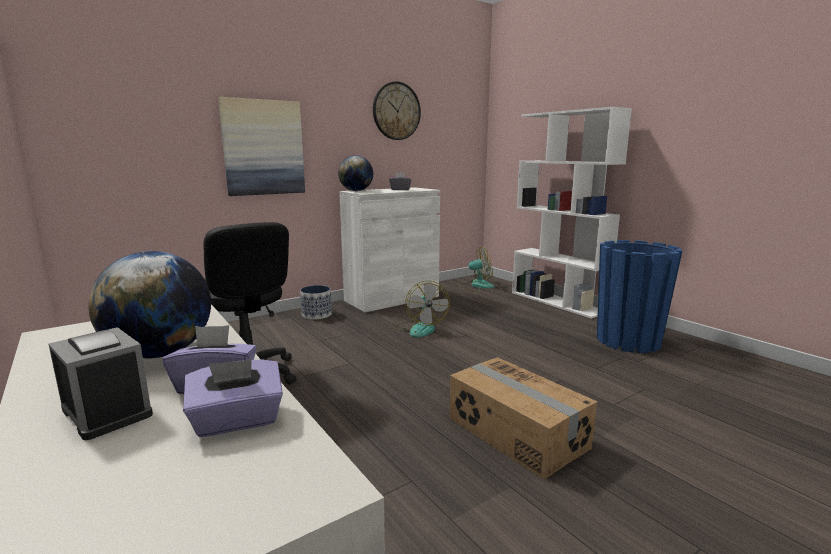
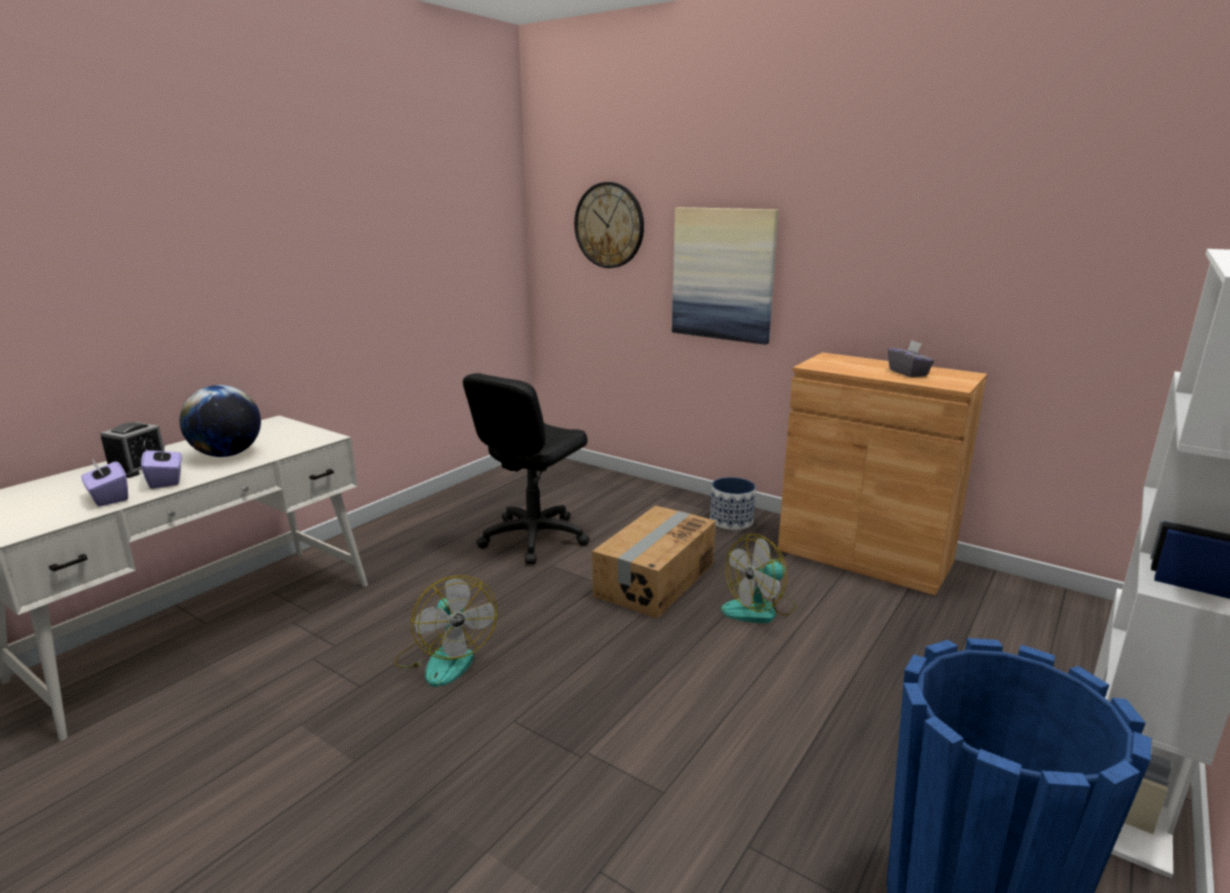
camera: 70 degrees right, 5 degrees up
globe [338,155,373,191] -> none
white cabinet [339,187,440,312] -> brown cabinet [778,352,987,596]
wall clock [373,81,421,140] -> wall clock moved to [574,182,644,268]
cardboard box [450,357,597,479] -> cardboard box moved to [592,506,716,619]
fan [459,247,494,292] -> fan moved to [394,575,497,687]

